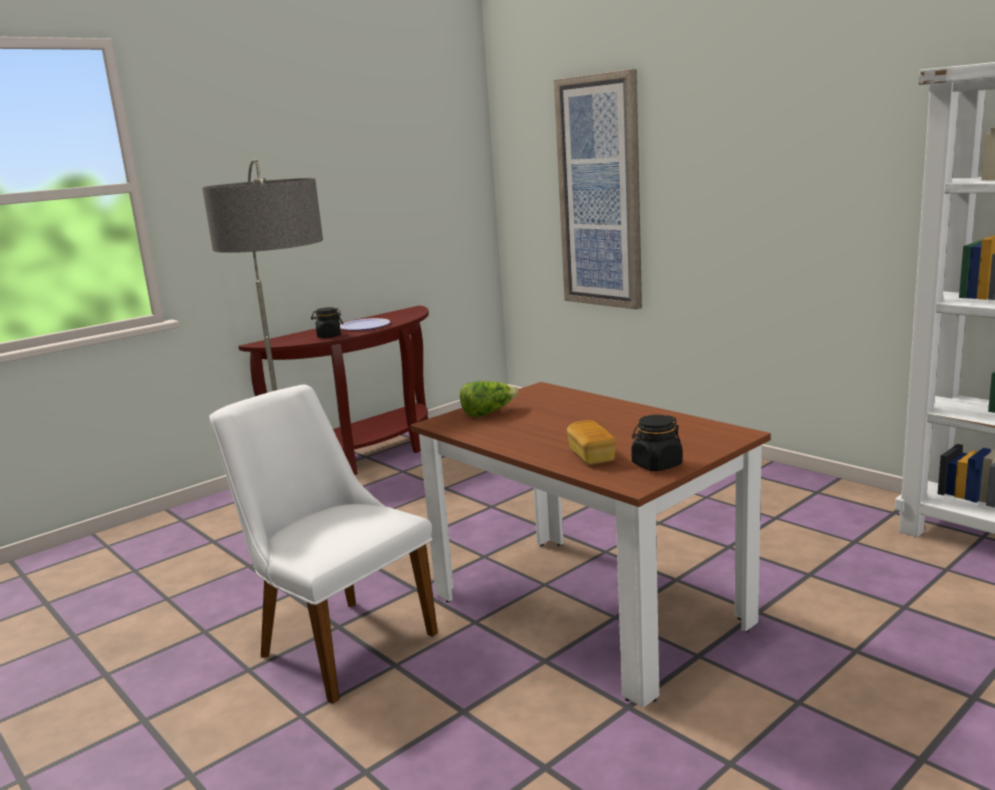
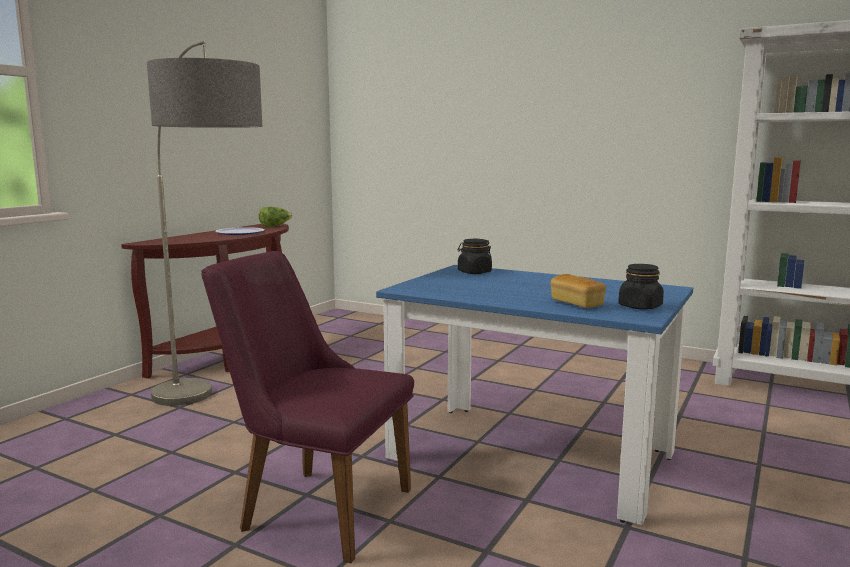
camera: 20 degrees left, 5 degrees down
white chair [209,385,438,704] -> purple chair [201,251,414,563]
black jar [311,307,343,338] -> black jar moved to [458,239,492,274]
brown dining table [410,382,771,708] -> blue dining table [376,265,693,525]
lettuce [460,381,518,417] -> lettuce moved to [259,207,293,227]
picture [554,69,642,310] -> none

